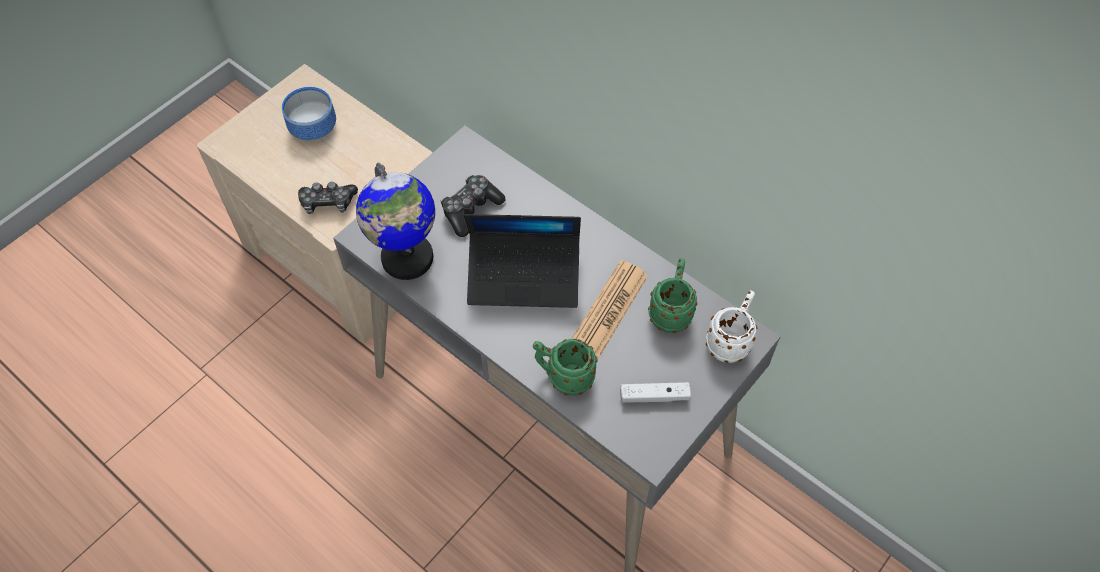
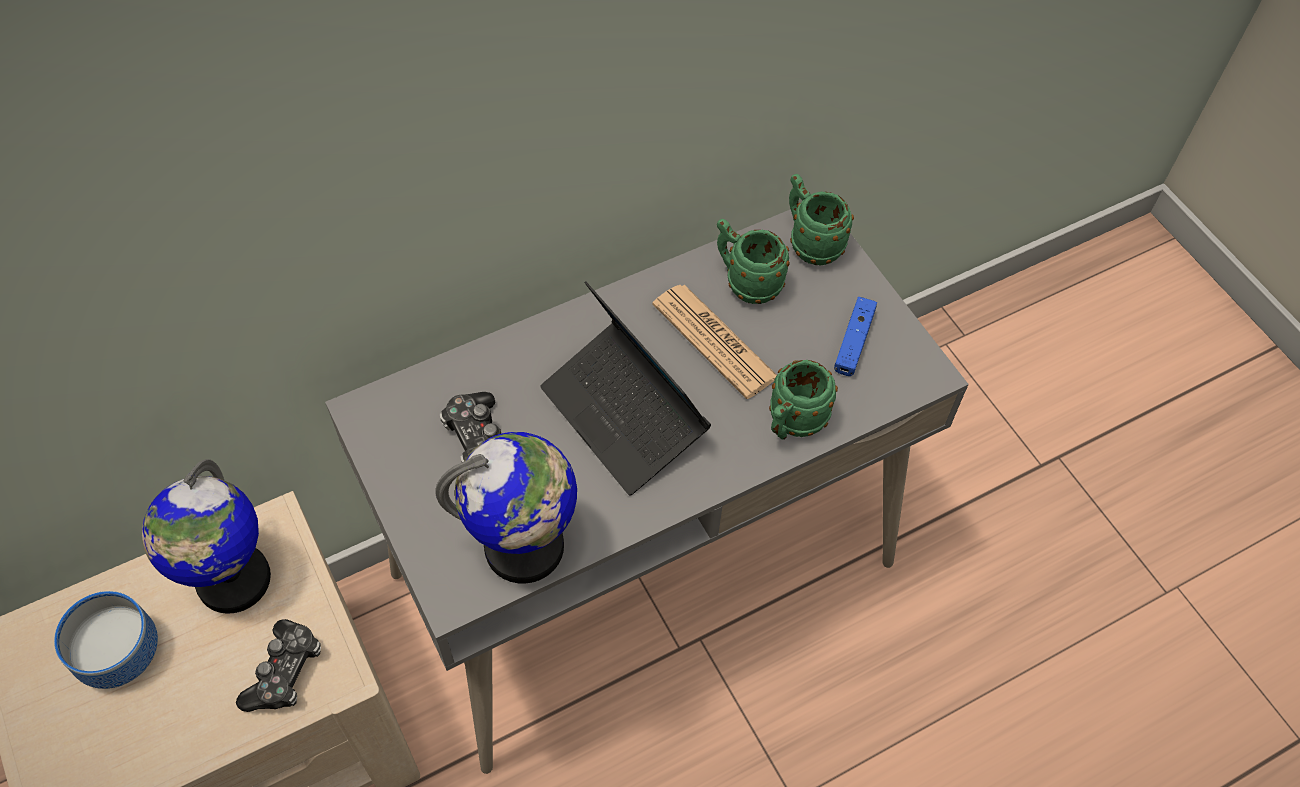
camera: 70 degrees left, 0 degrees up
laptop [463,214,581,308] -> laptop turned 120 degrees clockwise [540,281,711,495]
white game controller [621,382,691,403] -> blue game controller [834,297,877,376]
white mug [706,291,757,363] -> green mug [789,174,854,265]
none -> globe [142,459,271,614]

